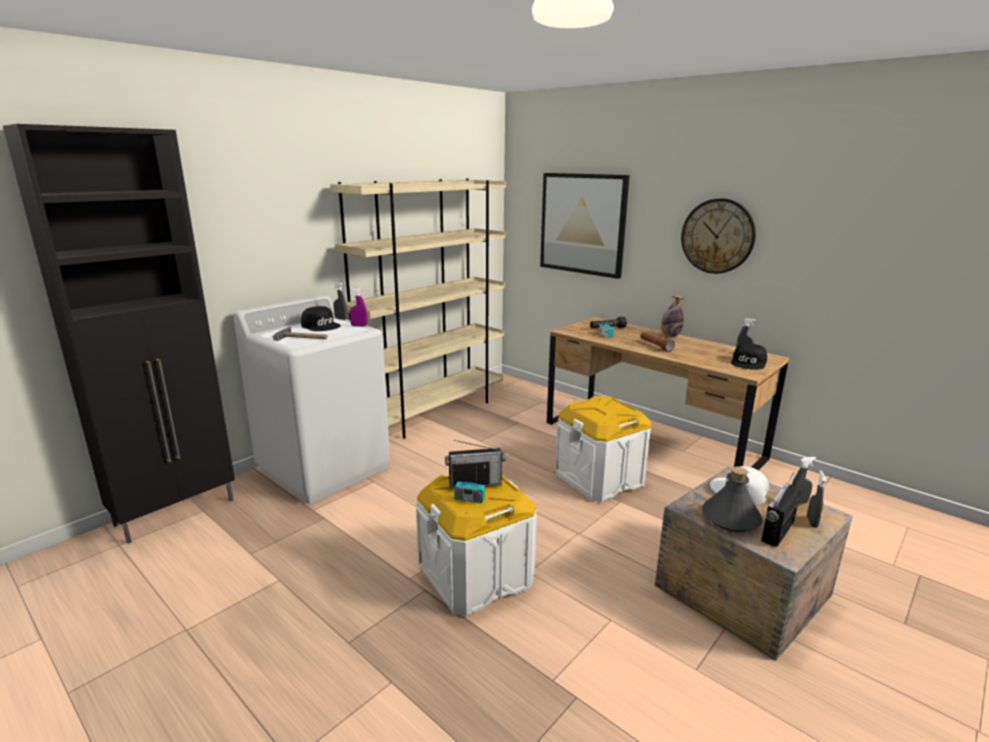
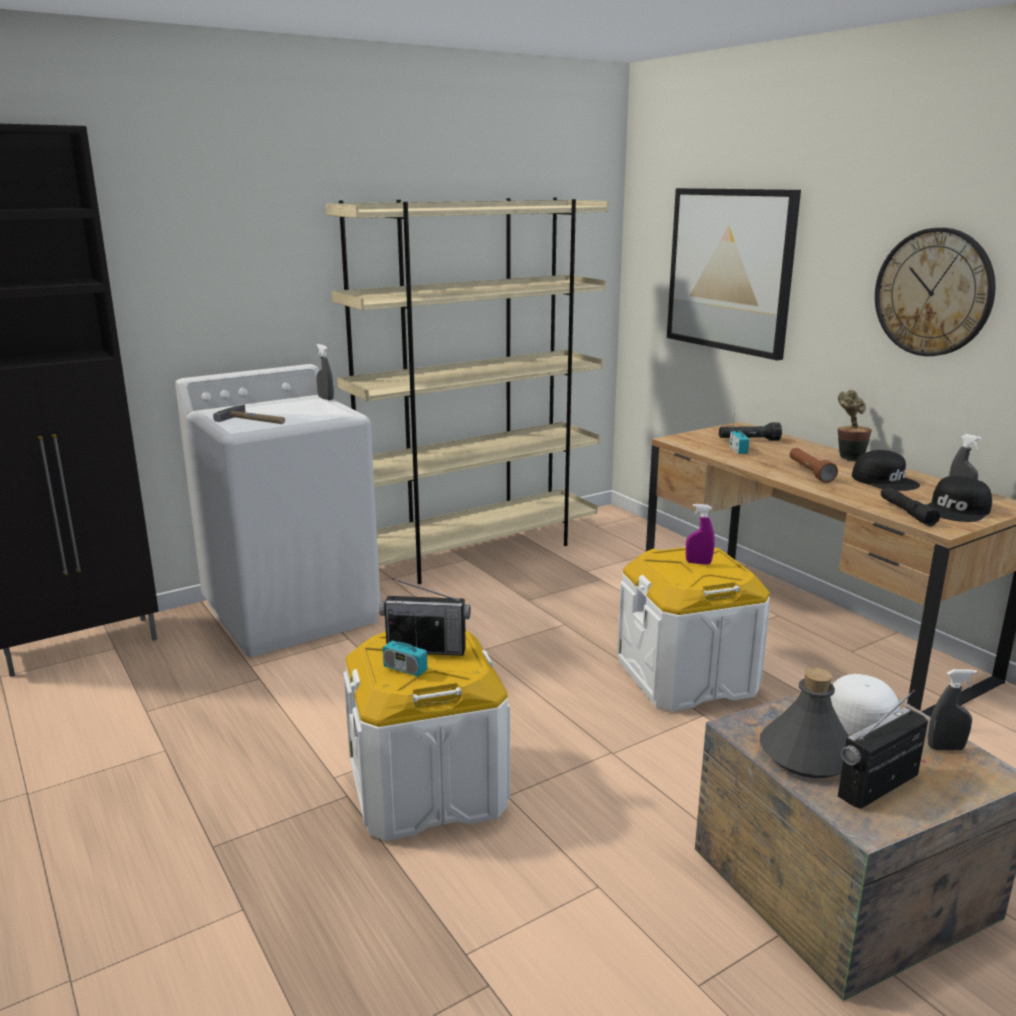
camera: 15 degrees right, 0 degrees up
black cap [301,306,341,331] -> black cap moved to [852,450,920,491]
purple spray bottle [349,288,367,327] -> purple spray bottle moved to [686,504,715,565]
bottle [661,295,684,337] -> potted plant [838,390,872,462]
grey spray bottle [807,470,826,528] -> none
none -> black flashlight [881,487,940,526]

